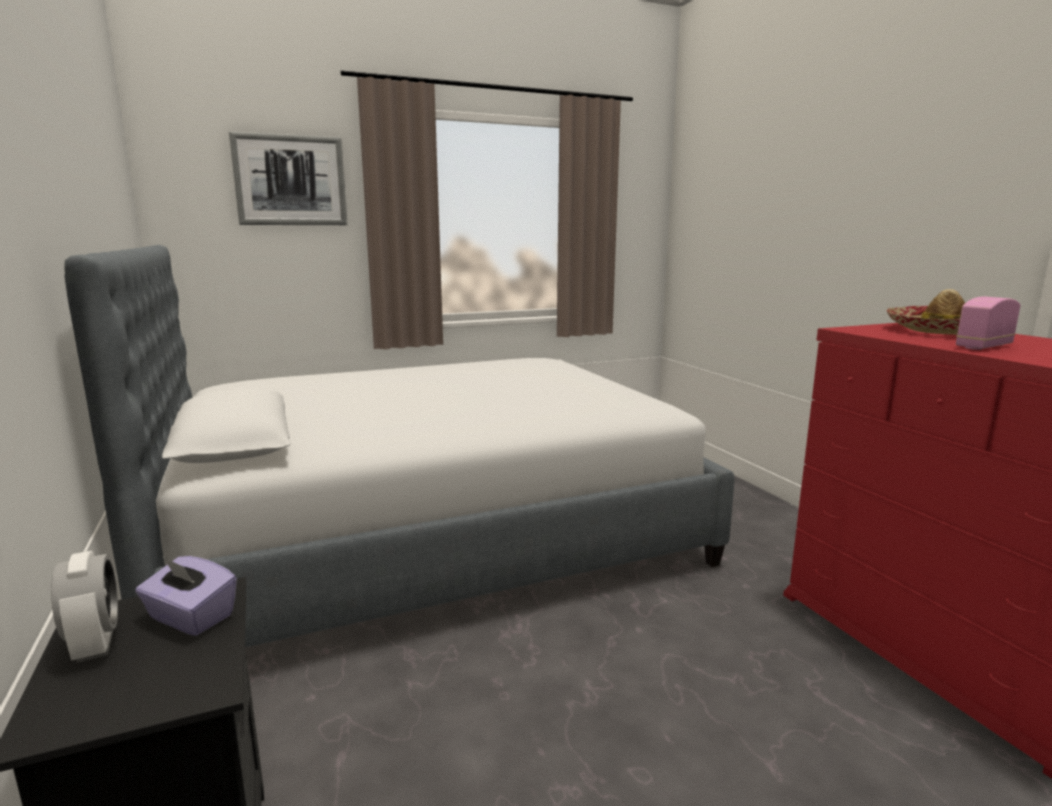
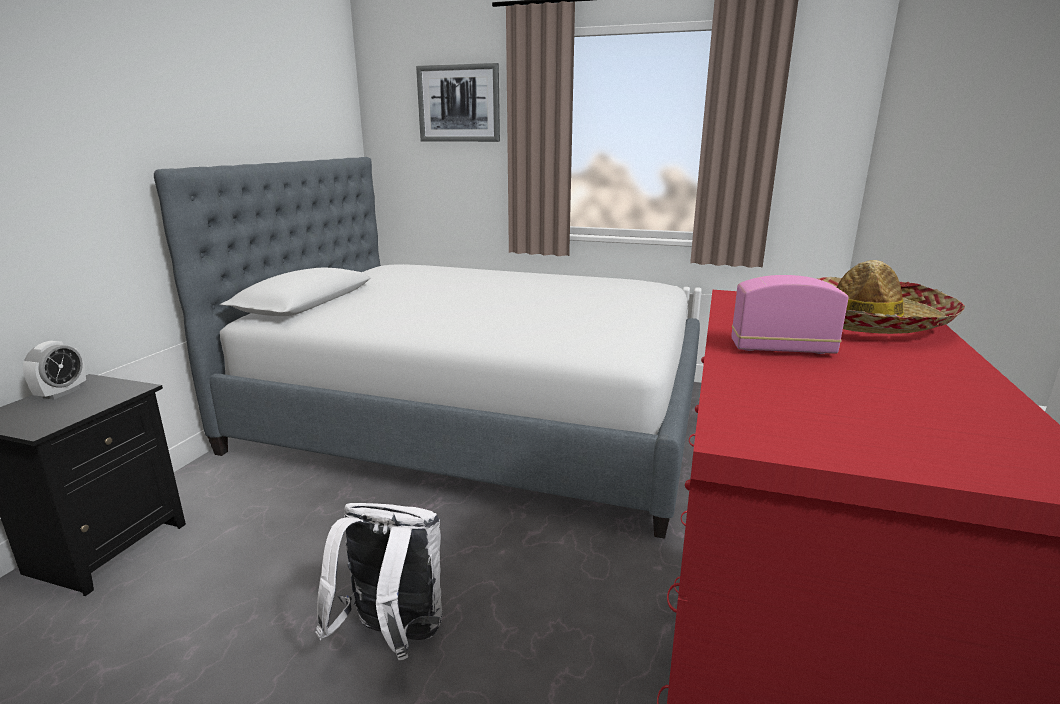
camera: 40 degrees right, 5 degrees up
purple tissue box [135,556,237,636] -> none
none -> white backpack [316,503,443,660]

